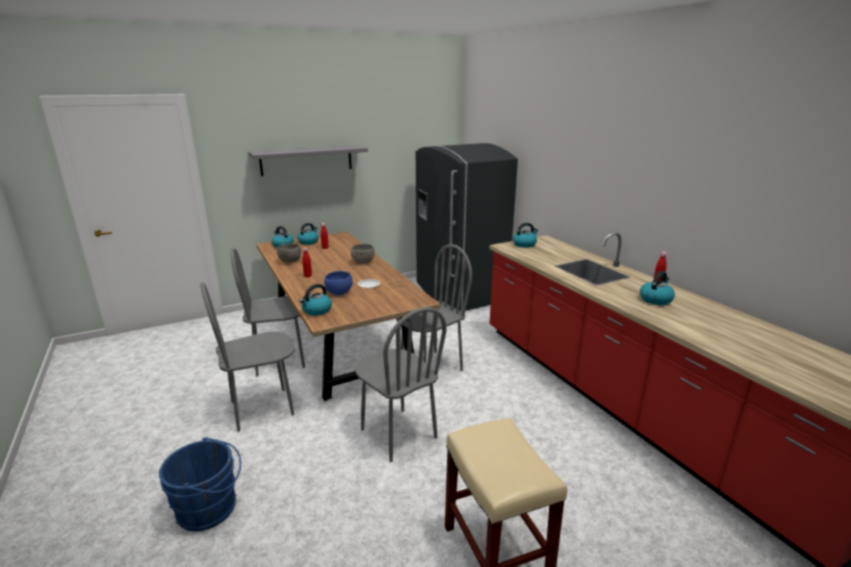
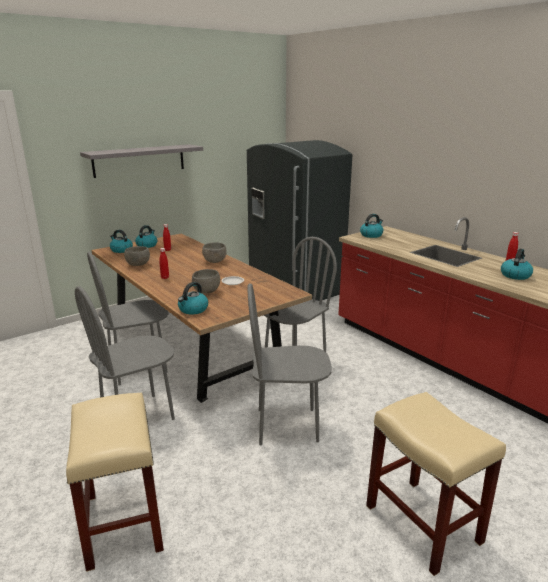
camera: 10 degrees left, 0 degrees up
blue bucket [159,437,241,532] -> beige stool [66,393,164,572]
blue bowl [324,271,353,295] -> grey bowl [192,269,220,294]
grey chair [355,307,446,462] -> grey chair turned 135 degrees clockwise [247,283,332,445]

